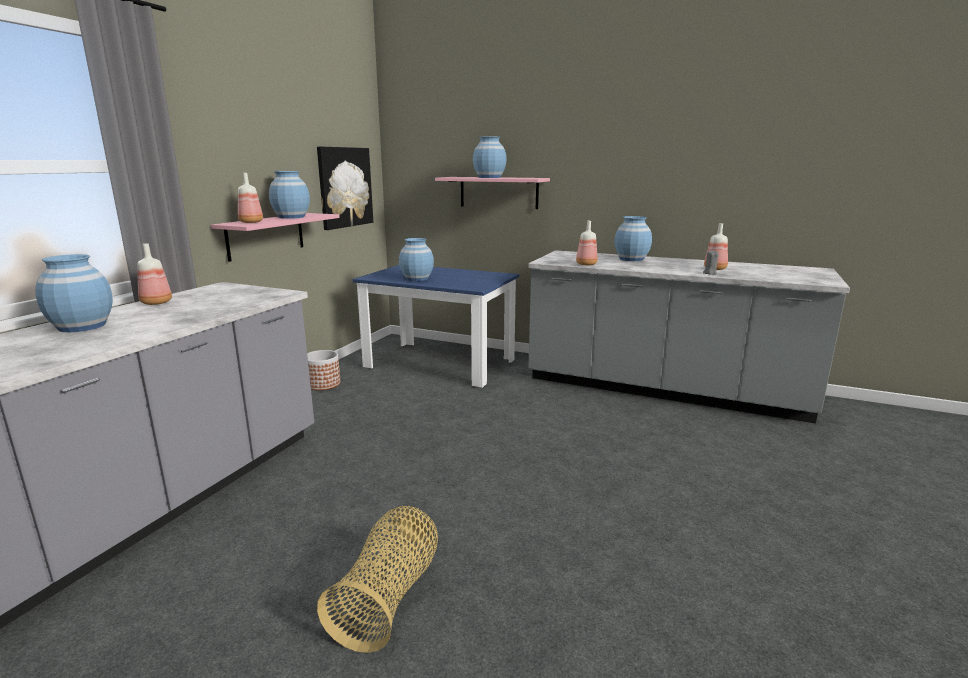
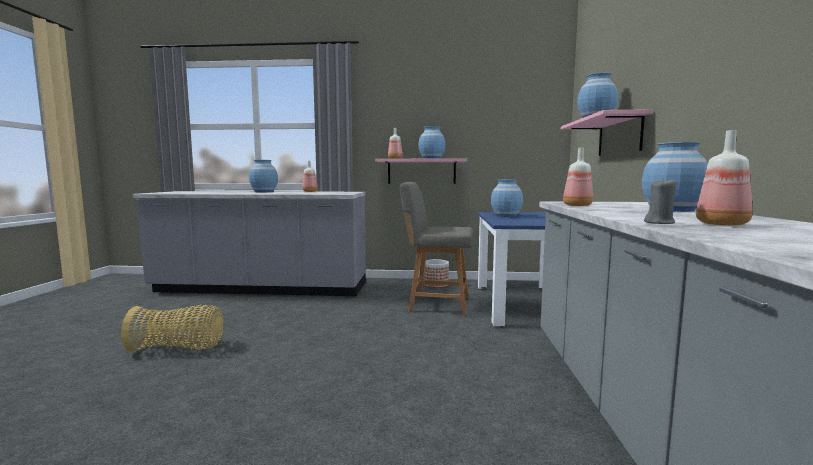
camera: 70 degrees right, 10 degrees down
picture [317,147,373,230] -> none
none -> grey chair [400,182,474,315]

